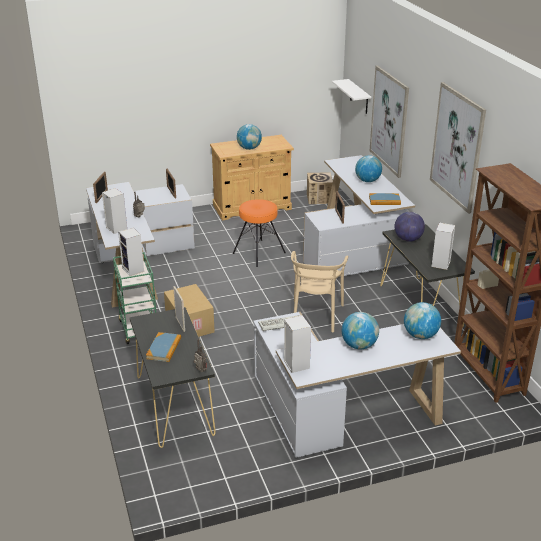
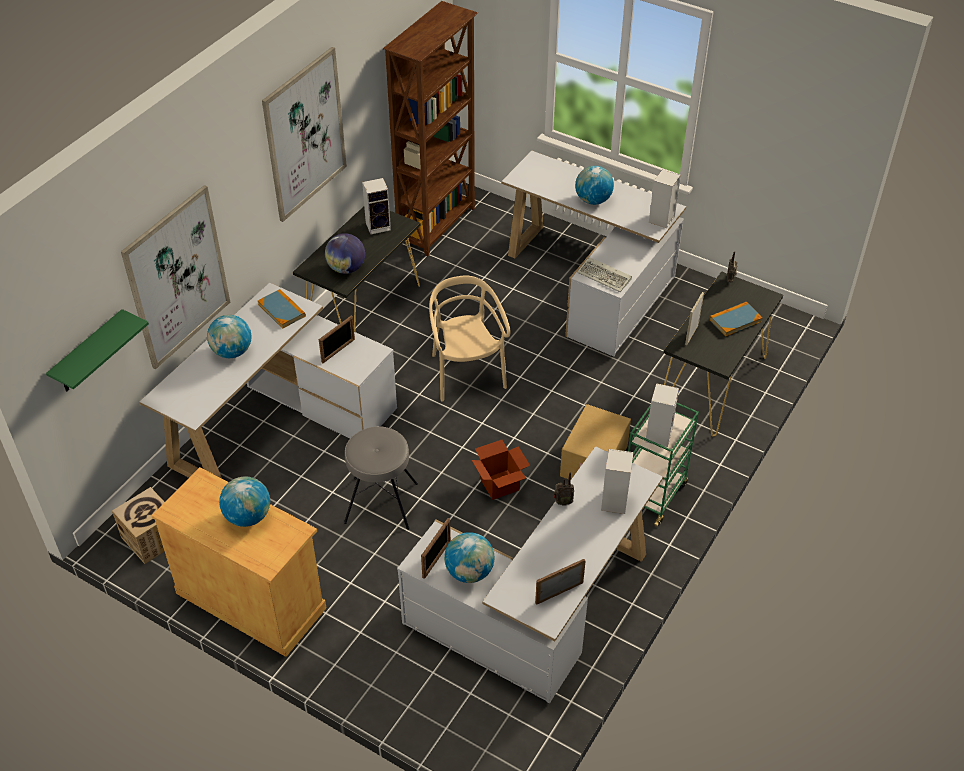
camera: 130 degrees left, 15 degrees up
orange stool [233,200,286,267] -> grey stool [344,426,418,530]
beige chair [291,251,348,332] -> beige chair turned 75 degrees counterclockwise [429,275,511,402]
white shelf [332,79,371,114] -> green shelf [46,309,149,391]
globe [404,302,441,339] -> globe moved to [444,532,495,583]
none -> cardboard box [472,440,530,500]

